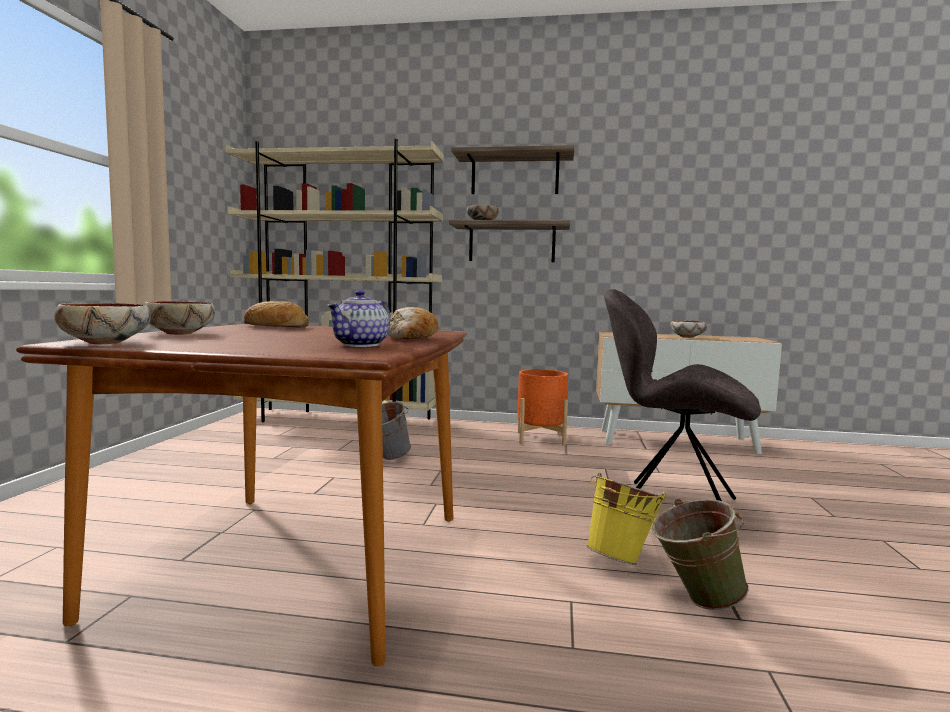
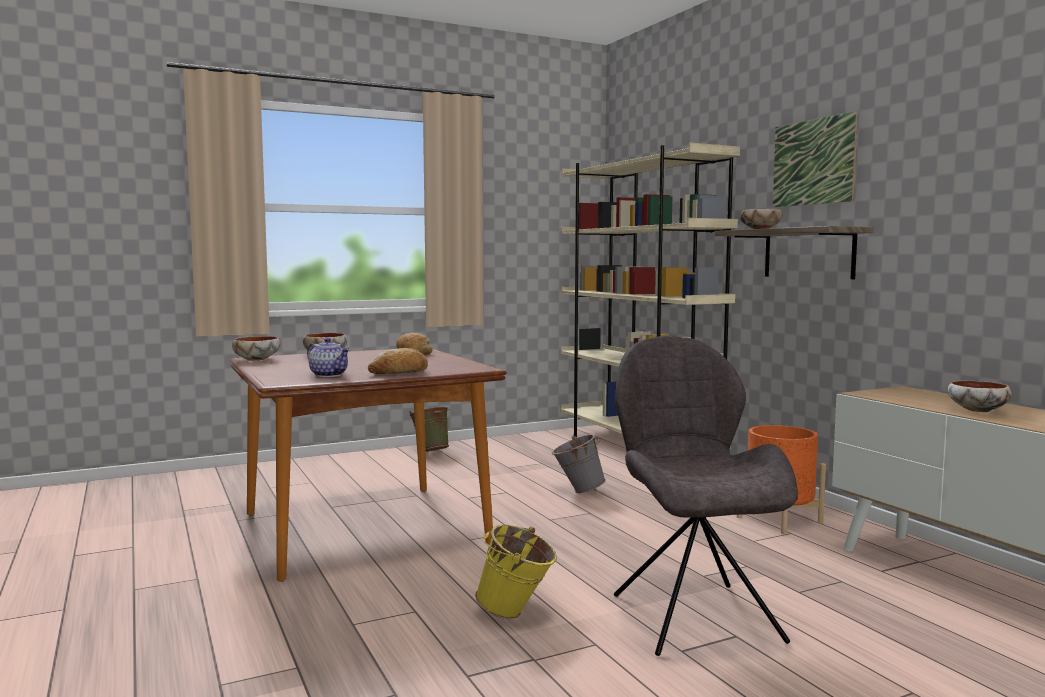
camera: 55 degrees right, 0 degrees up
teapot [327,290,391,347] -> teapot turned 135 degrees counterclockwise [307,338,350,377]
shelf [451,145,575,194] -> picture [773,111,858,207]
green bucket [652,499,749,610] -> green bucket moved to [409,407,450,452]

